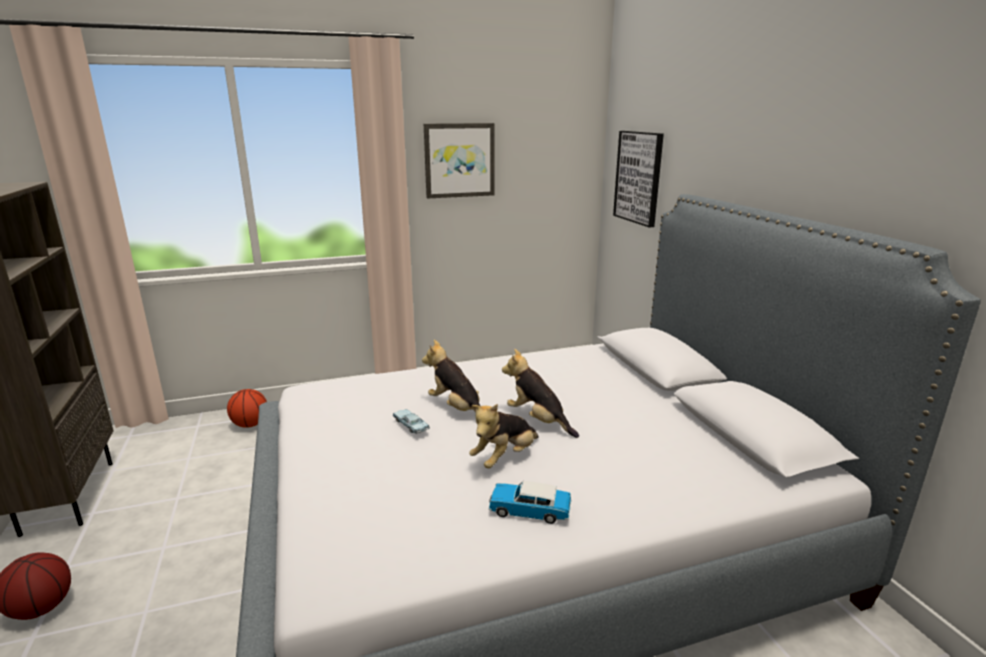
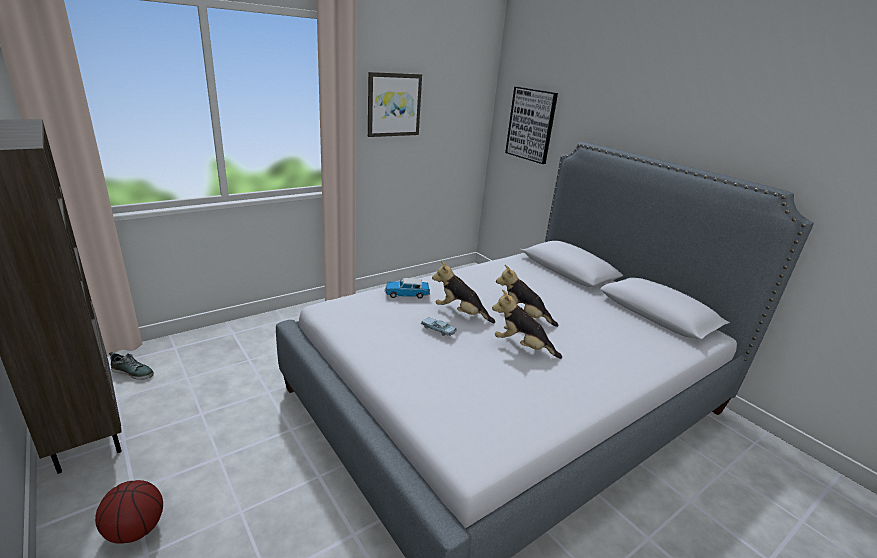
camera: 20 degrees left, 5 degrees up
basketball [227,389,267,428] -> none
plush toy [469,404,539,468] -> plush toy turned 90 degrees clockwise [492,290,562,359]
toy car [489,481,571,524] -> toy car moved to [385,278,430,299]
none -> shoe [109,352,154,380]

